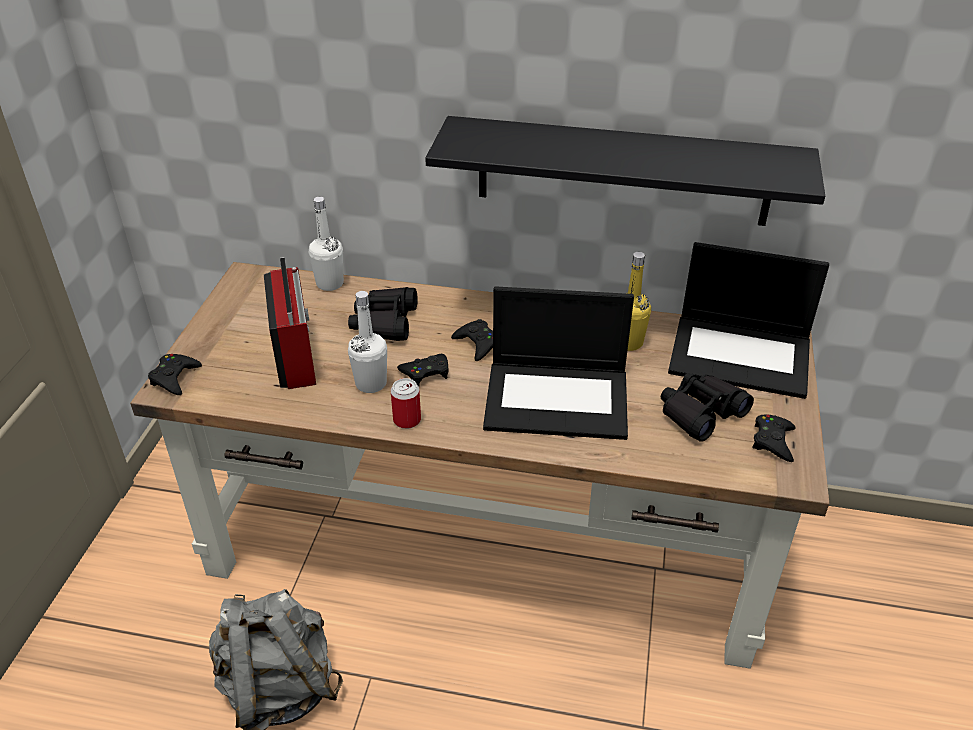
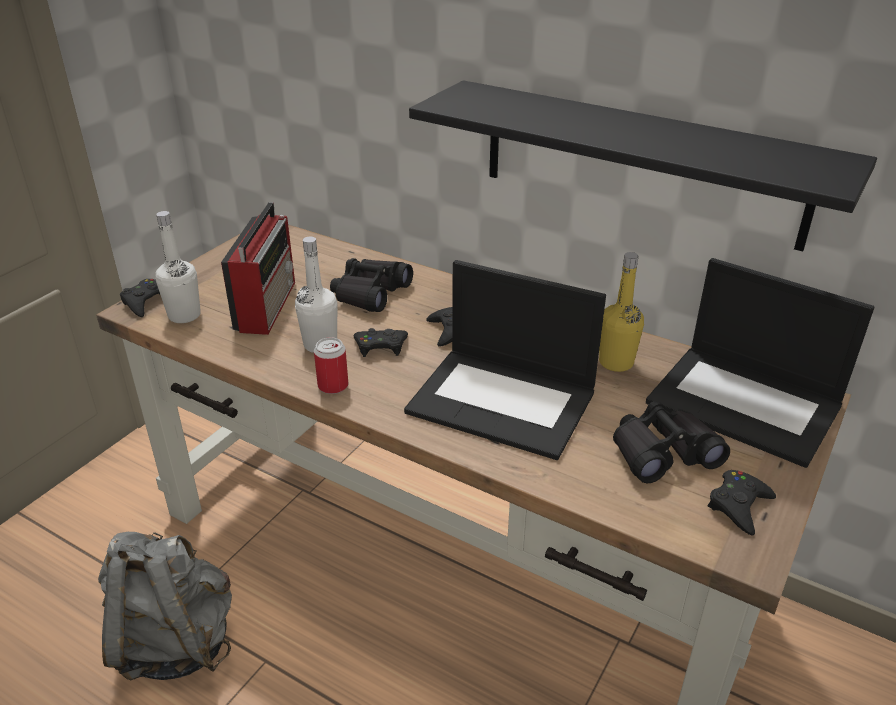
camera: 20 degrees right, 5 degrees down
white bottle [309,197,344,291] -> white bottle moved to [156,211,201,323]

